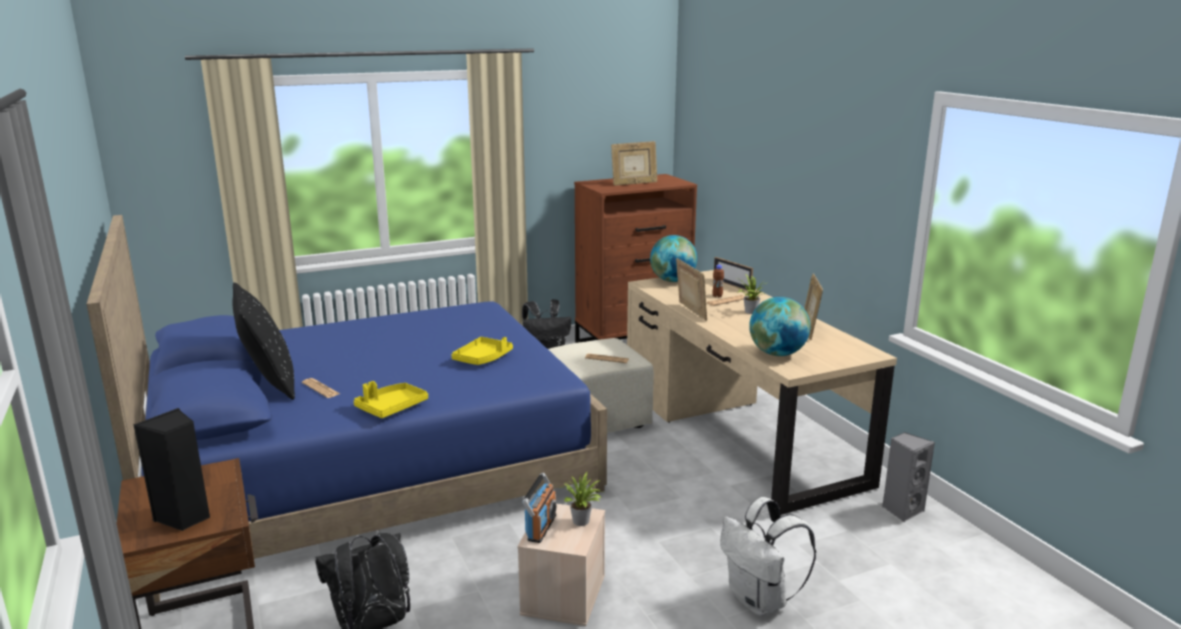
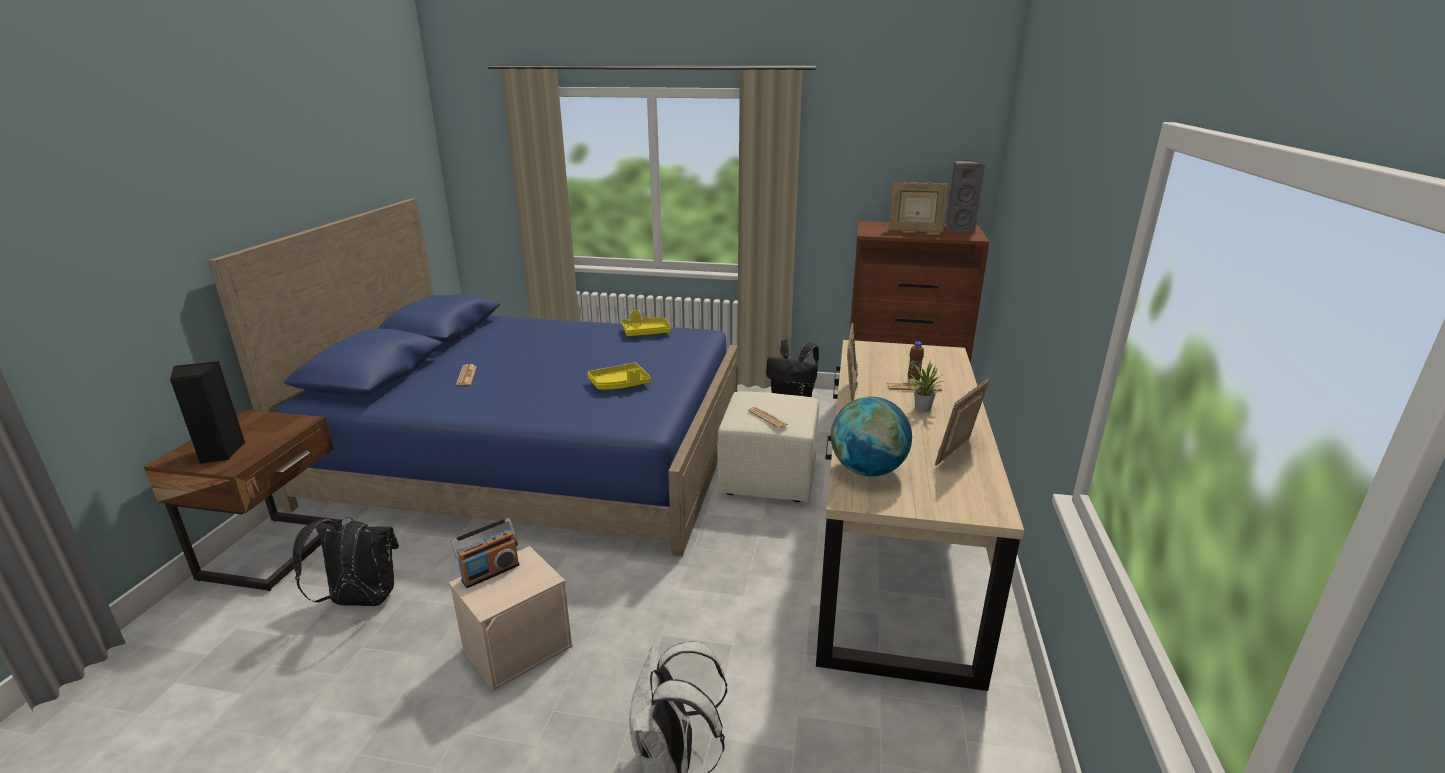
camera: 35 degrees right, 5 degrees up
black pillow [233,282,295,400] -> none
yellow tray [354,381,428,418] -> yellow tray moved to [622,310,671,336]
potted plant [559,472,602,526] -> none
globe [650,235,697,282] -> none
picture frame [714,257,753,290] -> none
grey speaker [882,432,935,523] -> grey speaker moved to [946,160,985,232]

